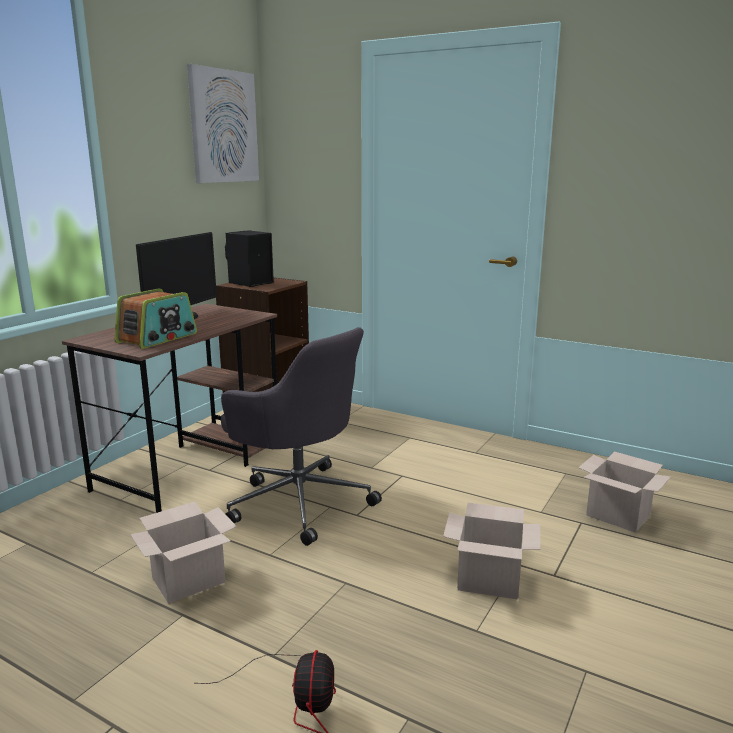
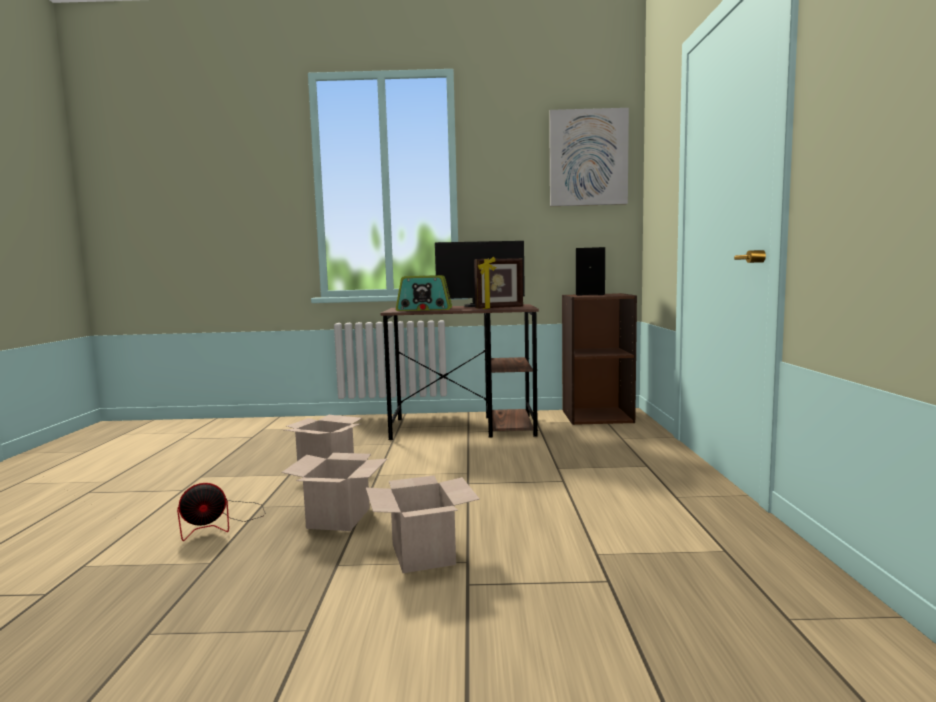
camera: 60 degrees right, 10 degrees down
grey office chair [221,327,382,546] -> none
cardboard box [578,451,671,533] -> cardboard box moved to [282,453,387,531]
none -> picture frame [474,257,523,309]

